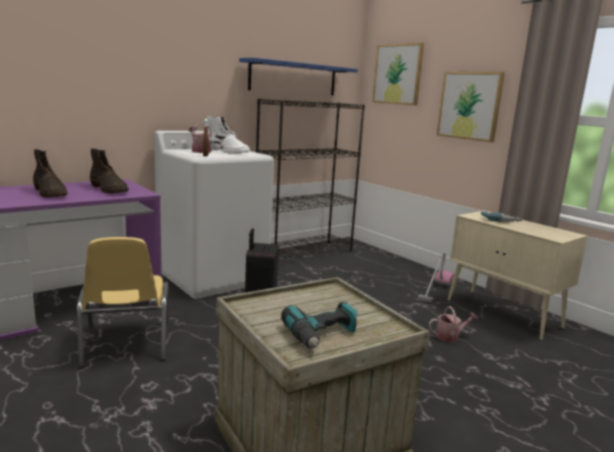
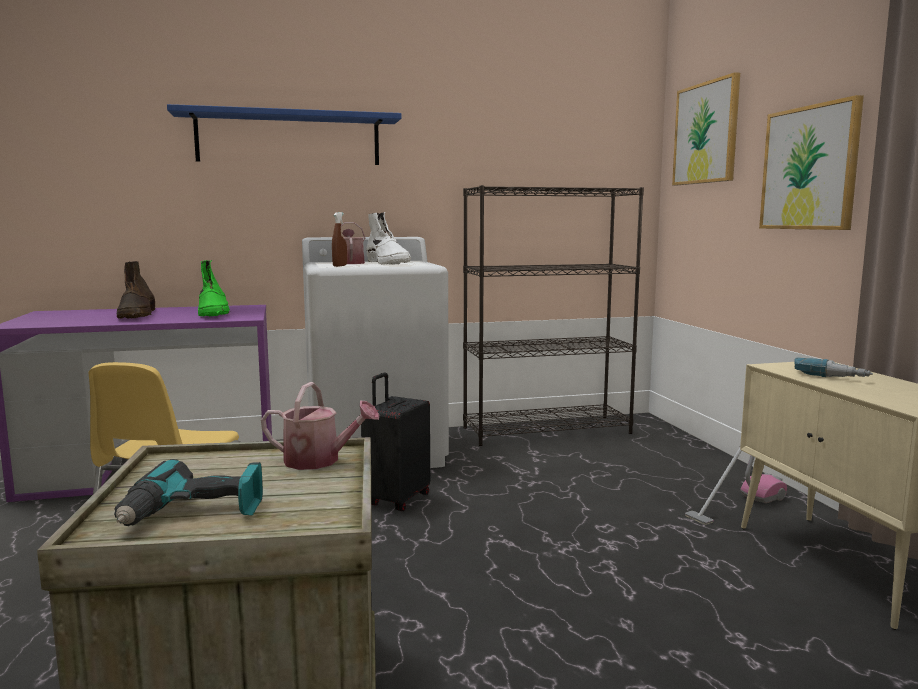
camera: 25 degrees right, 5 degrees down
brown boot [90,148,129,193] -> green boot [198,260,230,316]
blue shelf [239,58,358,95] -> blue shelf moved to [167,104,402,165]
watering can [429,306,478,342] -> watering can moved to [261,382,379,470]

